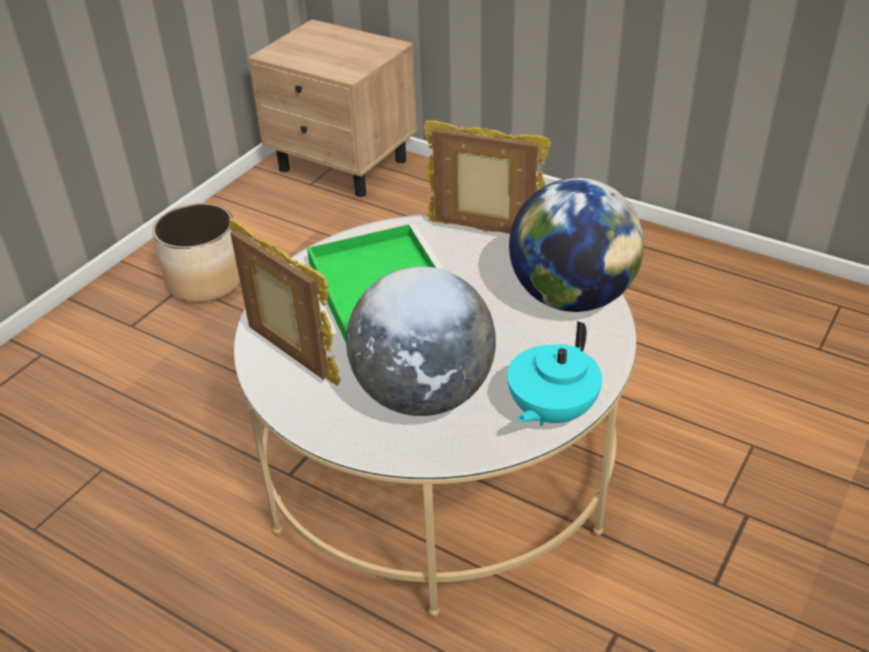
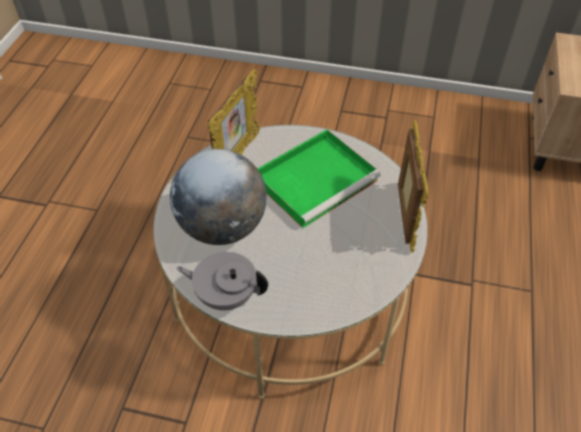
camera: 70 degrees right, 10 degrees up
planter [152,203,240,302] -> none
turquoise teapot [507,321,602,426] -> grey teapot [176,252,268,311]
globe [509,178,644,312] -> none

